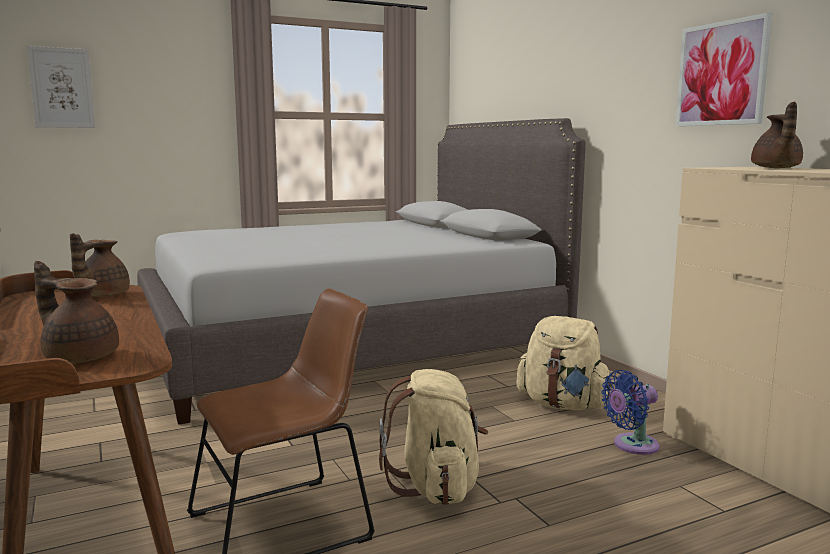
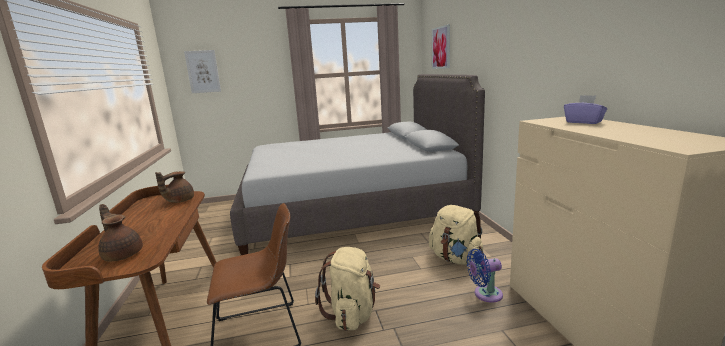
camera: 15 degrees right, 5 degrees up
picture [676,13,772,126] -> picture moved to [432,24,450,69]
brown teapot [751,102,803,168] -> purple tissue box [564,95,607,124]

